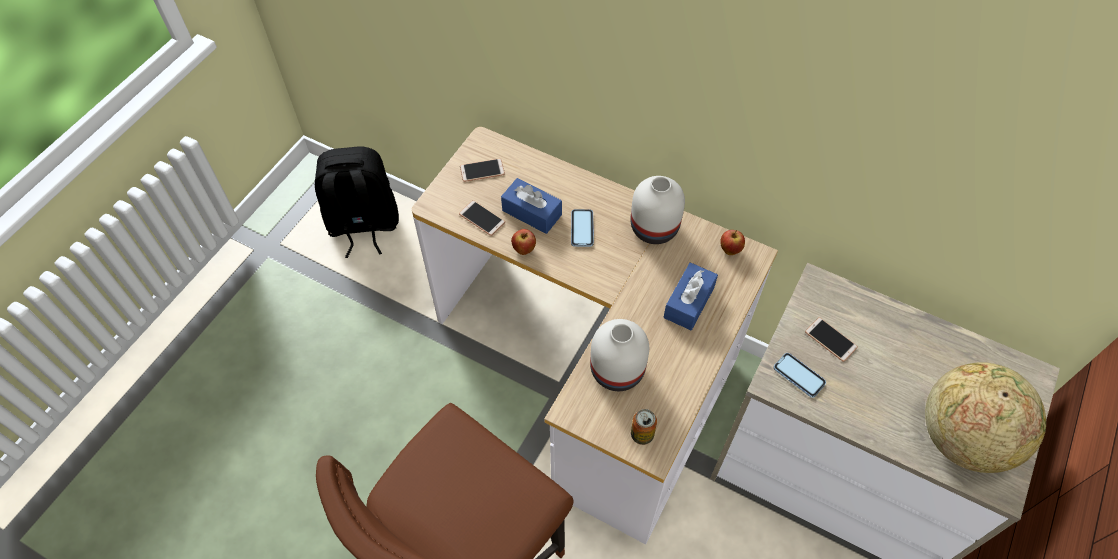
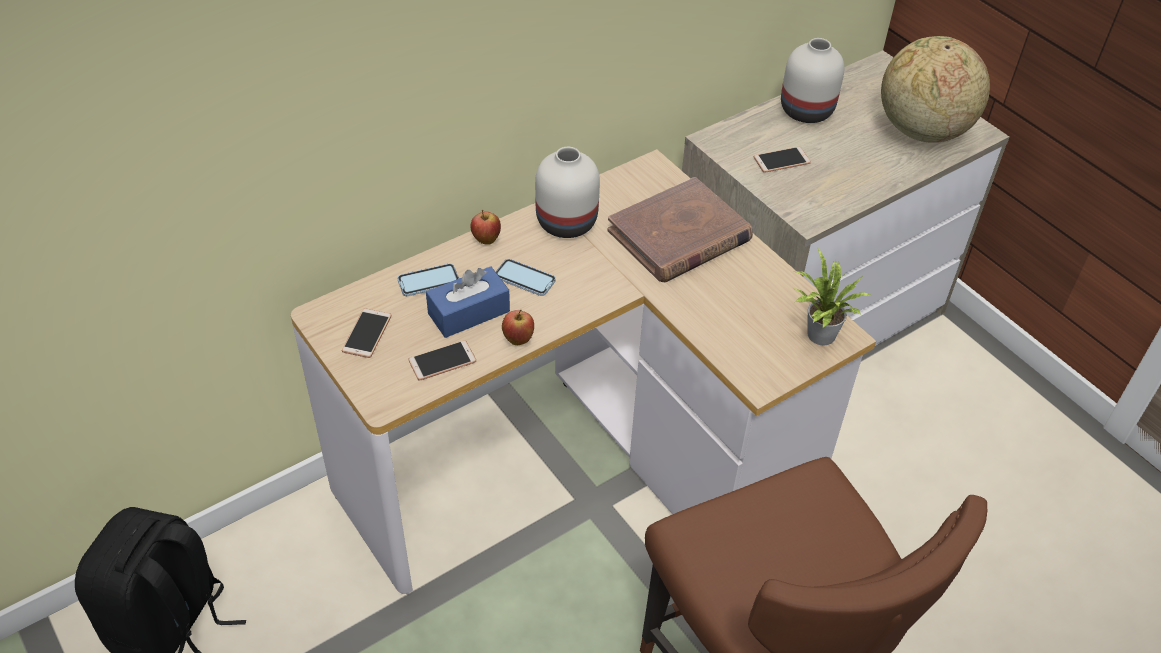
camera: 65 degrees left, 10 degrees down
white vase [590,319,649,391] -> white vase moved to [781,38,844,123]
can [631,409,657,445] -> potted plant [792,249,872,345]
blue tissue box [664,262,718,330] -> brown book [608,177,753,282]
apple [720,230,745,255] -> apple moved to [470,210,501,245]
phone [774,353,826,398] -> phone moved to [398,264,459,296]

